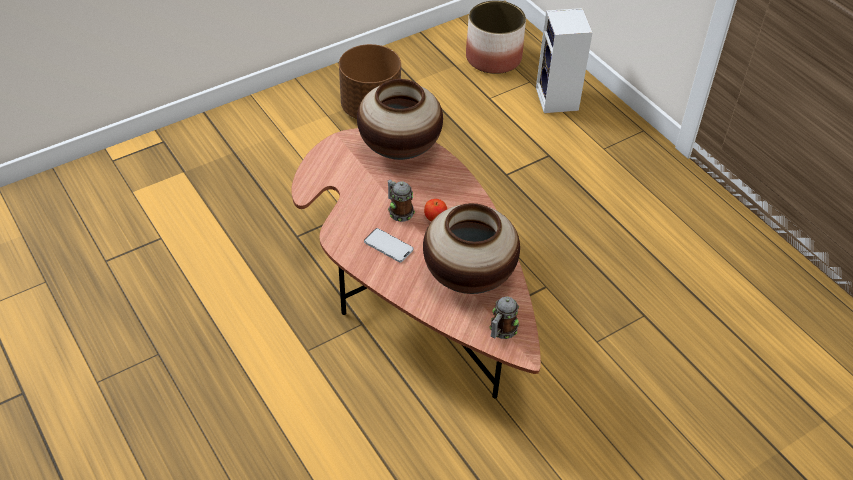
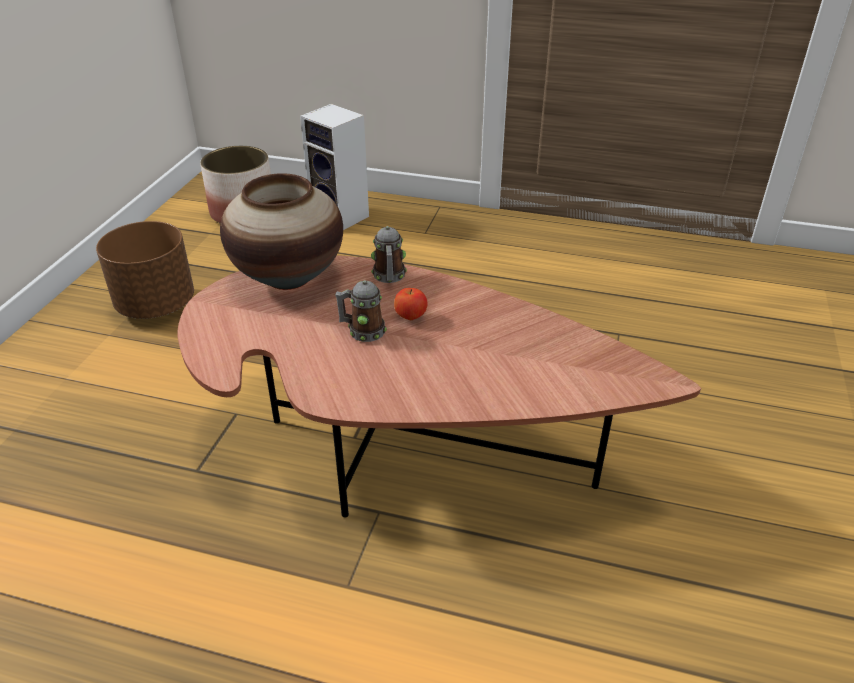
camera: 40 degrees left, 10 degrees down
phone [364,228,413,263] -> none
vase [423,203,520,294] -> none
mug [489,297,519,339] -> mug moved to [371,226,407,283]

